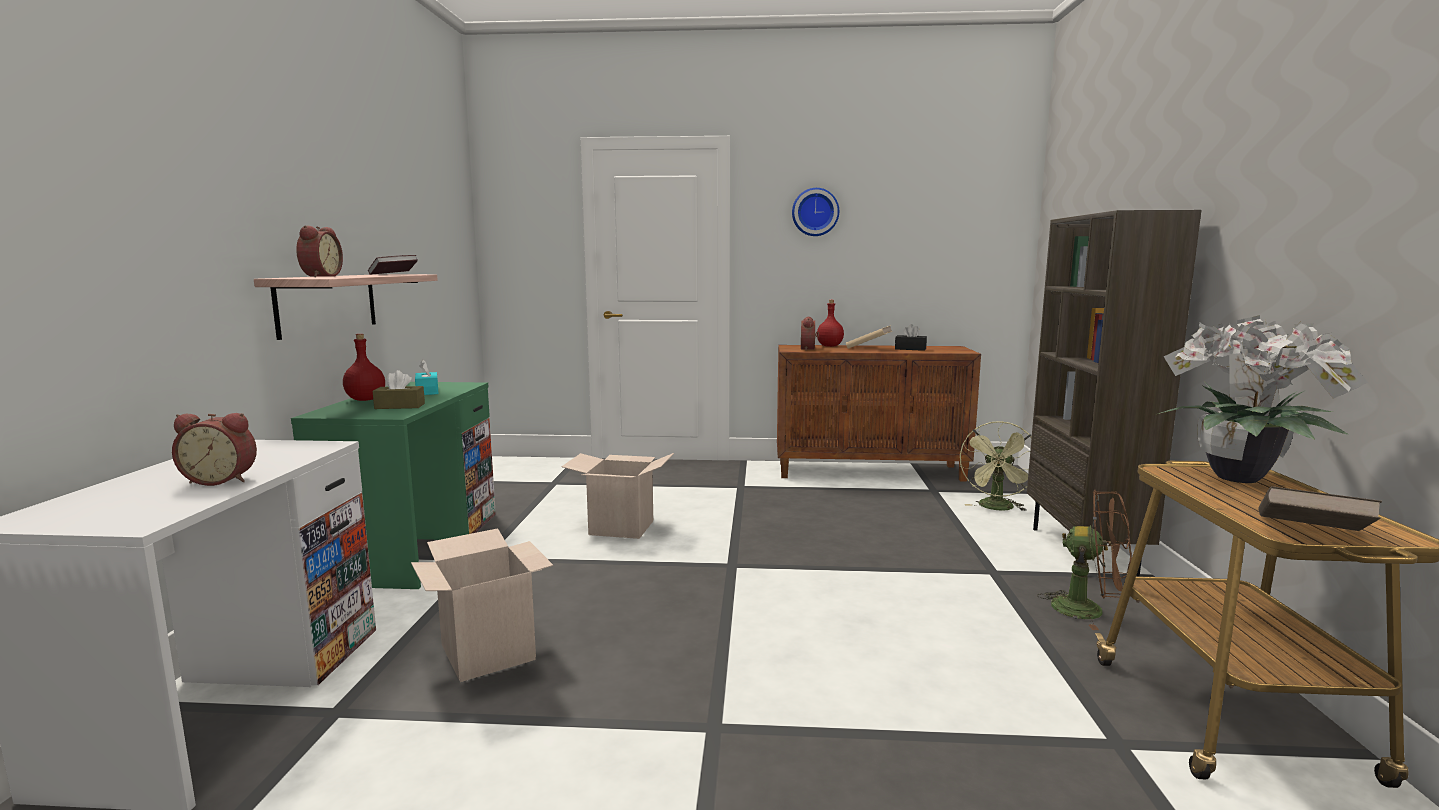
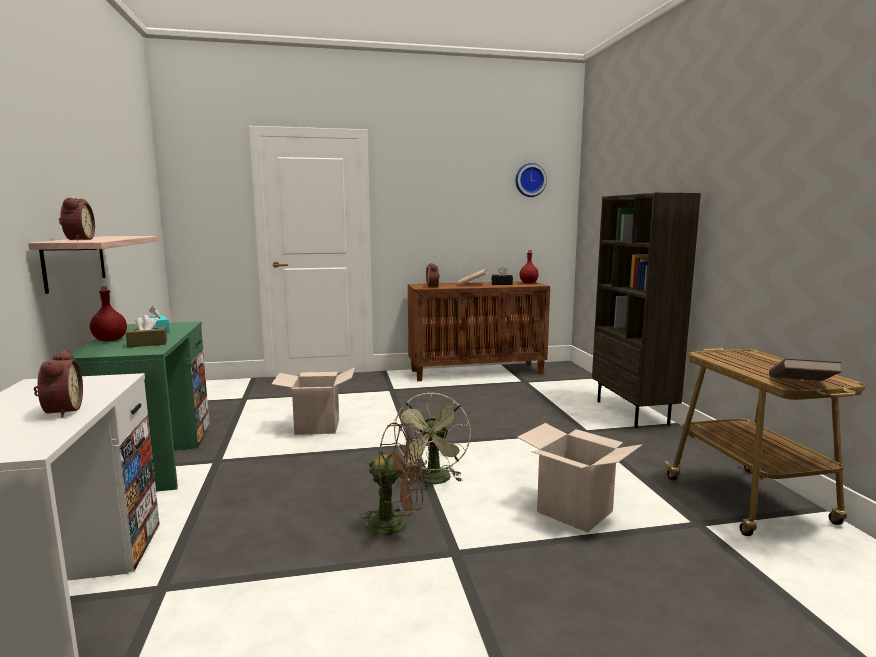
camera: 15 degrees left, 0 degrees up
alarm clock [172,413,257,486] -> alarm clock turned 90 degrees counterclockwise [34,350,83,417]
book [368,255,418,275] -> none
cardboard box [411,528,553,682] -> cardboard box moved to [517,423,642,533]
wall clock [792,188,839,236] -> wall clock moved to [515,163,547,197]
red bottle [817,300,844,347] -> red bottle moved to [520,250,539,283]
green fan [960,421,1032,511] -> green fan moved to [394,392,471,484]
brown fan [1037,490,1132,630] -> brown fan moved to [359,422,427,546]
potted plant [1158,315,1368,483] -> none

